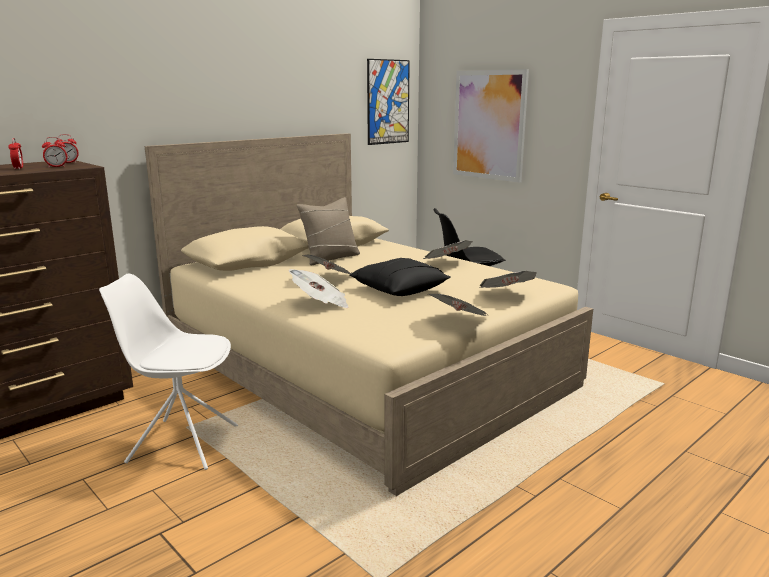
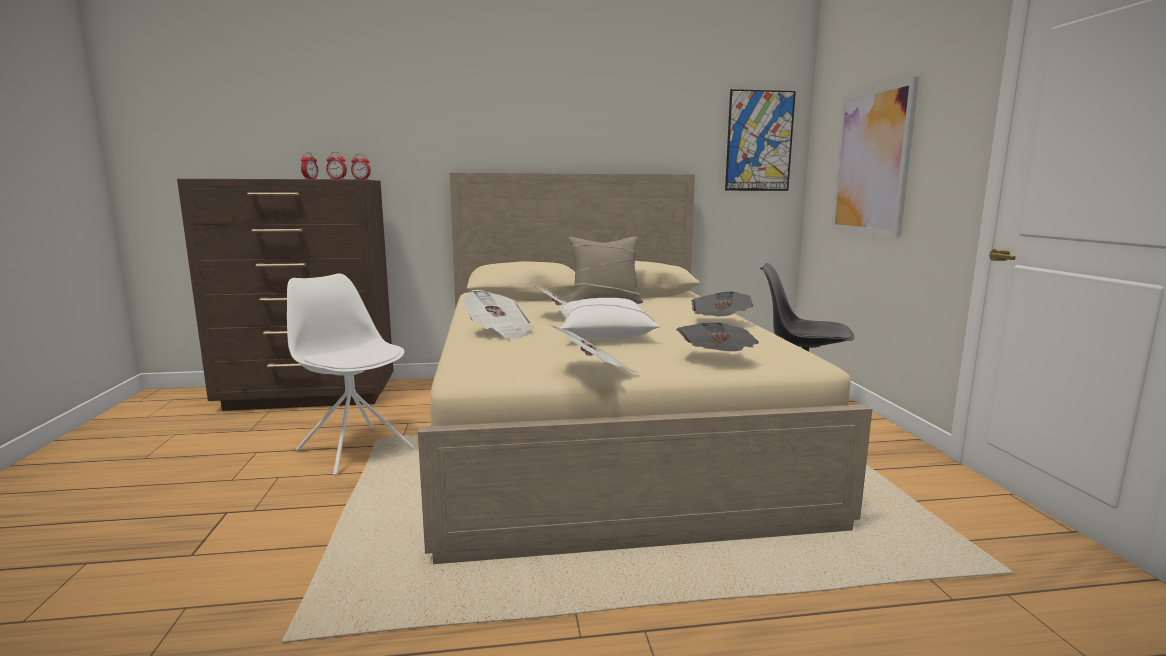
camera: 35 degrees right, 5 degrees down
black pillow [349,258,451,296] -> white pillow [557,298,660,340]

